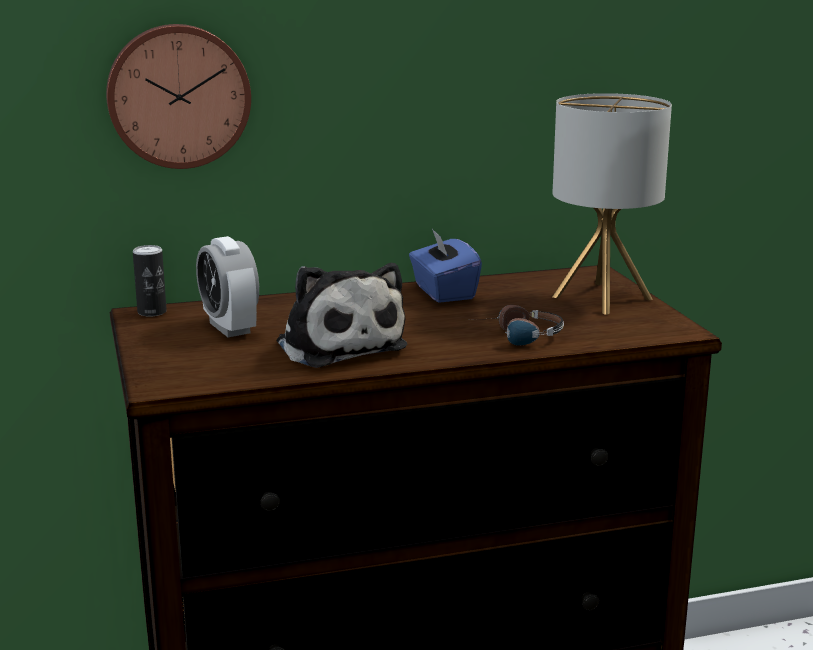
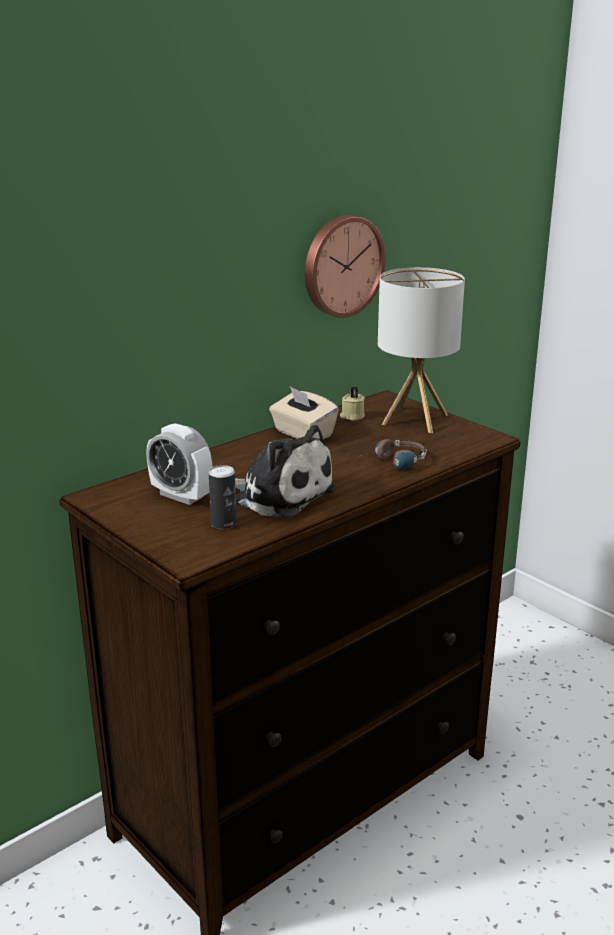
camera: 25 degrees left, 5 degrees up
wall clock [106,24,251,169] -> wall clock moved to [305,215,386,318]
can [133,245,167,317] -> can moved to [209,465,237,529]
blue tissue box [409,229,482,303] -> beige tissue box [269,387,339,439]
none -> beige candle [340,387,365,421]

